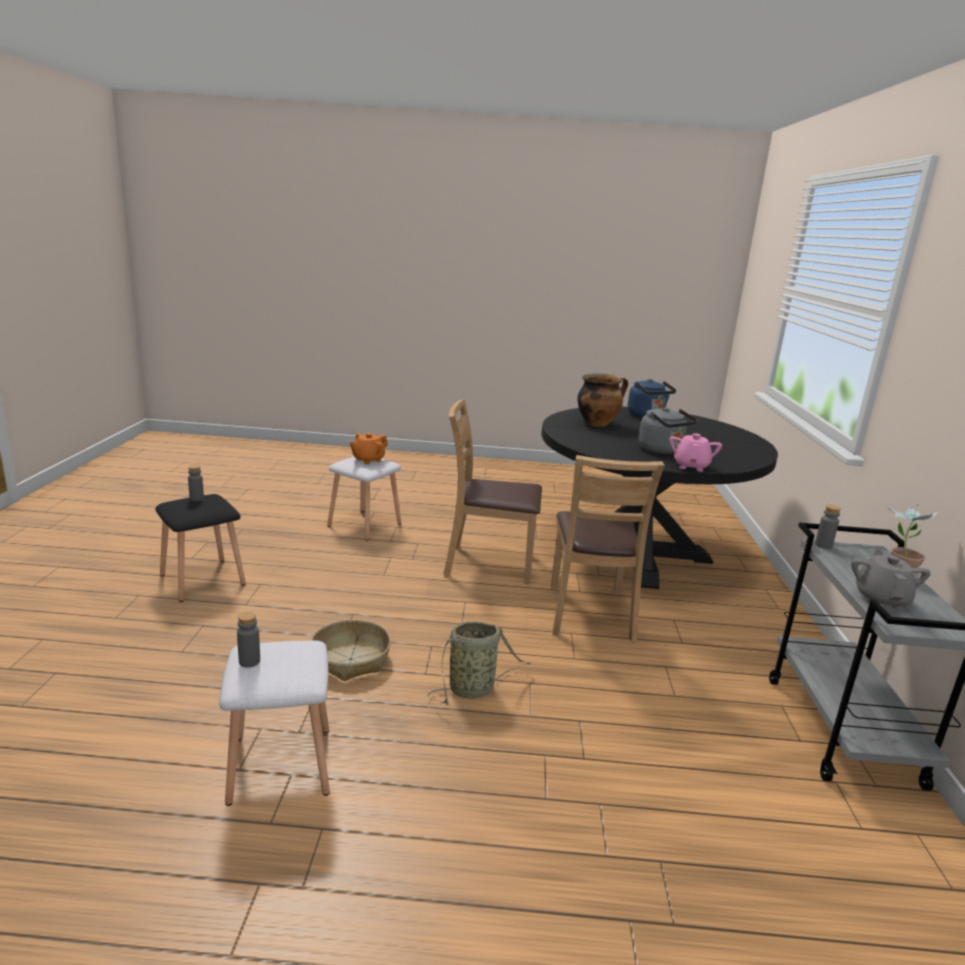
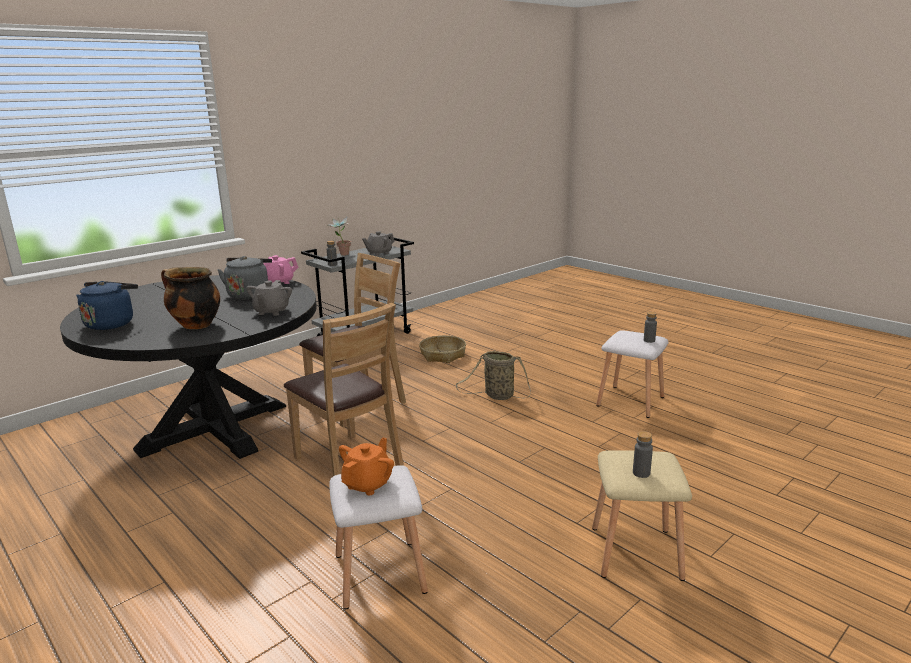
camera: 135 degrees left, 0 degrees up
black stool [155,494,246,602] -> beige stool [592,450,692,581]
basket [311,620,391,681] -> basket moved to [419,335,466,363]
orange teapot [349,433,388,464] -> orange teapot turned 60 degrees counterclockwise [339,437,394,495]
none -> grey teapot [246,280,292,316]

